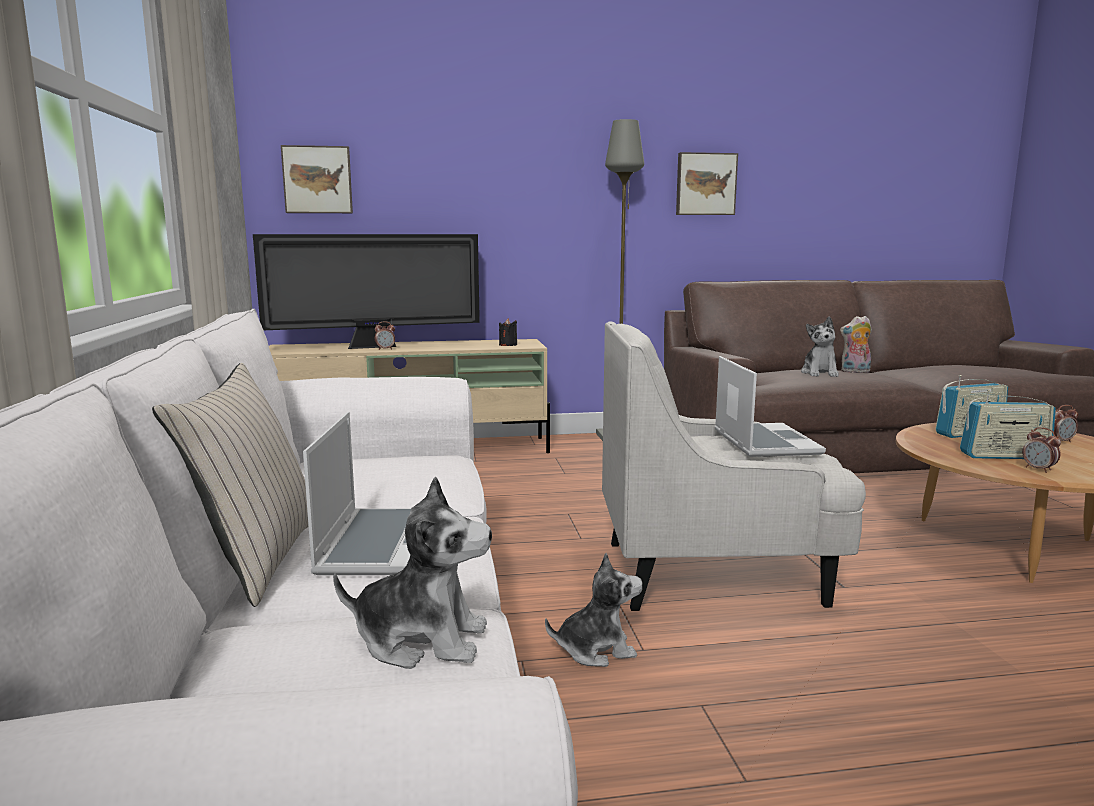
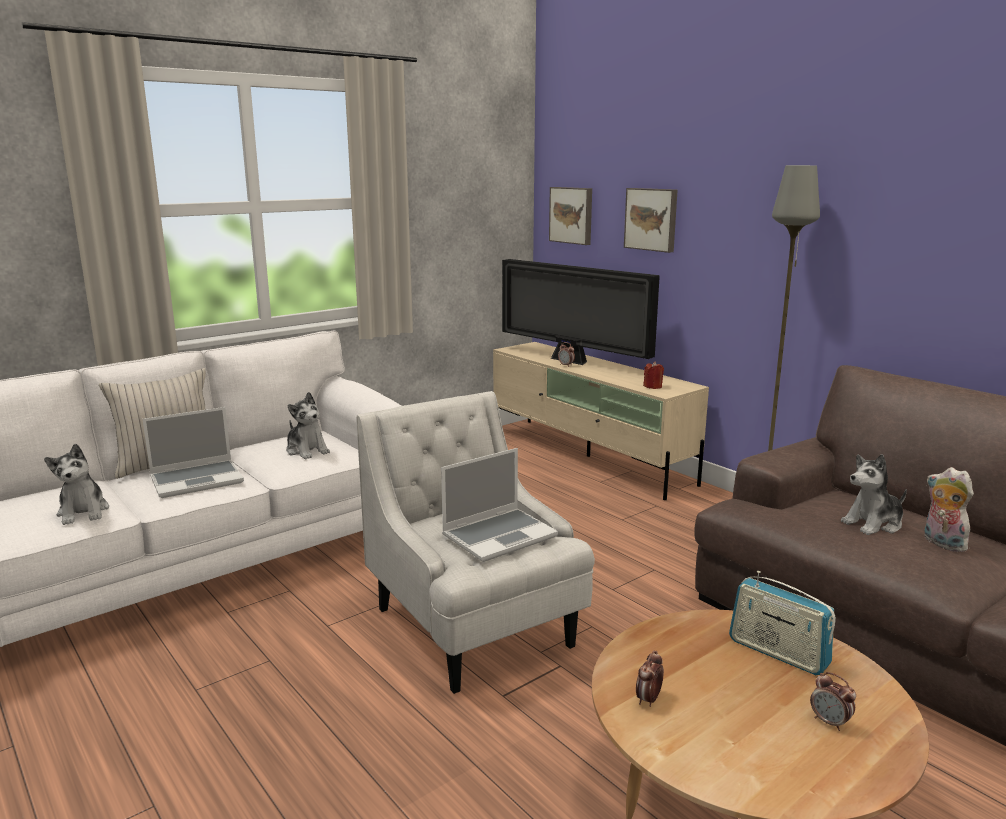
camera: 60 degrees right, 5 degrees up
black candle [499,318,517,346] -> red candle [643,361,664,389]
plush toy [545,553,642,667] -> plush toy moved to [286,392,330,459]
picture [676,152,738,215] -> picture moved to [624,188,678,253]
radio [960,390,1056,459] -> none

